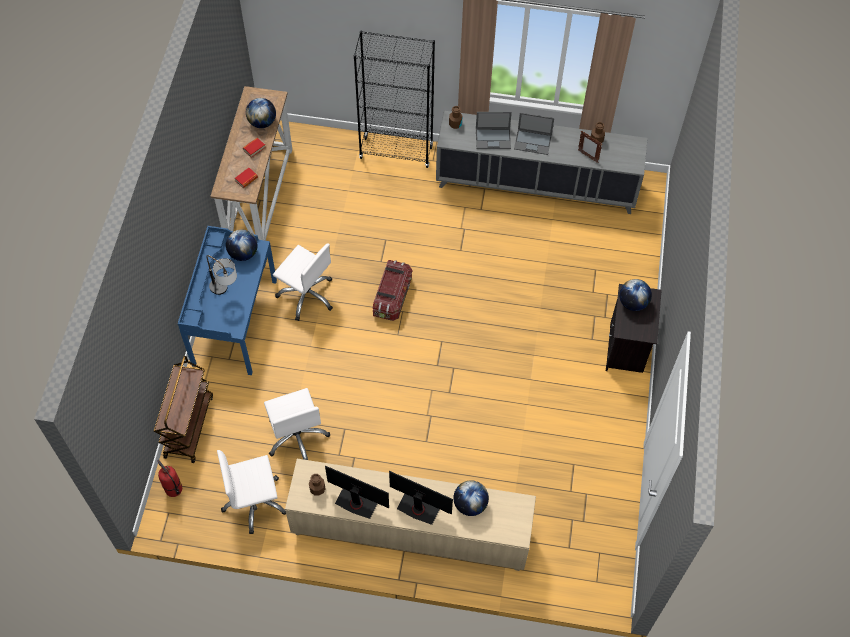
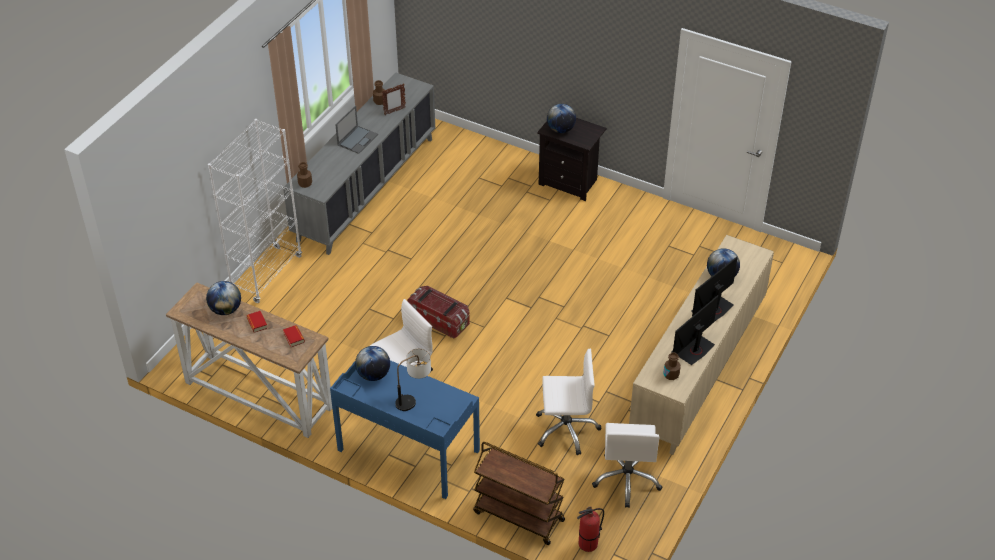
camera: 70 degrees left, 15 degrees down
black bookcase [354,31,435,168] -> white bookcase [208,119,302,303]
laptop [476,112,512,149] -> none

